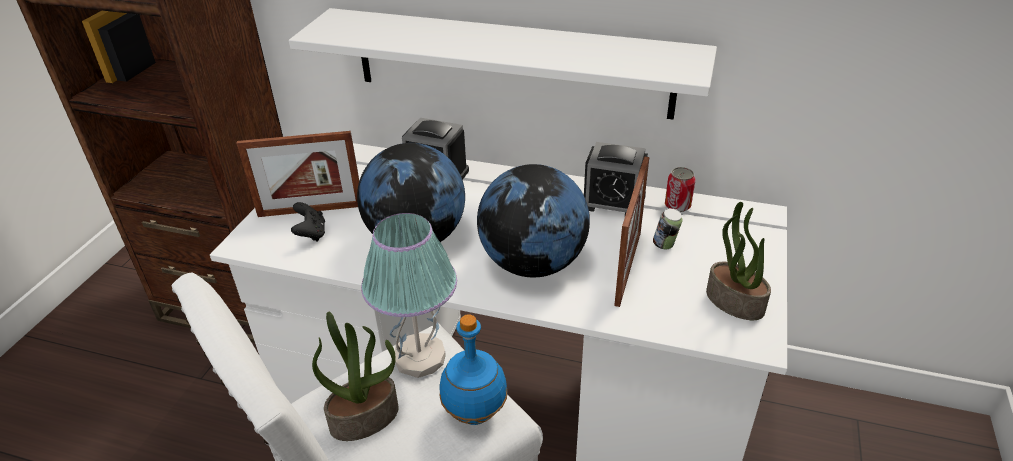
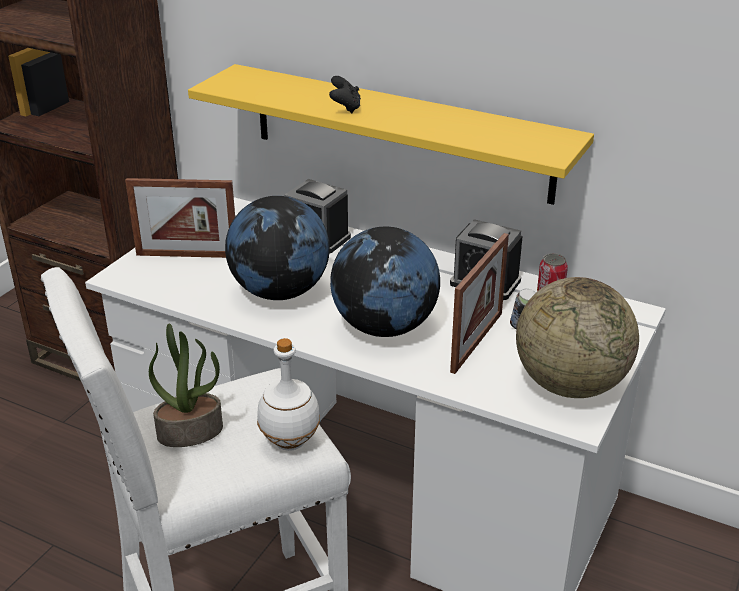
camera: 10 degrees right, 5 degrees down
white shelf [289,8,717,120] -> yellow shelf [188,64,594,205]
black game controller [291,202,325,242] -> black game controller moved to [329,76,361,113]
table lamp [361,213,457,378] -> none
blue bottle [439,314,508,425] -> white bottle [257,338,320,451]
potted plant [706,202,771,320] -> globe [516,277,639,398]

